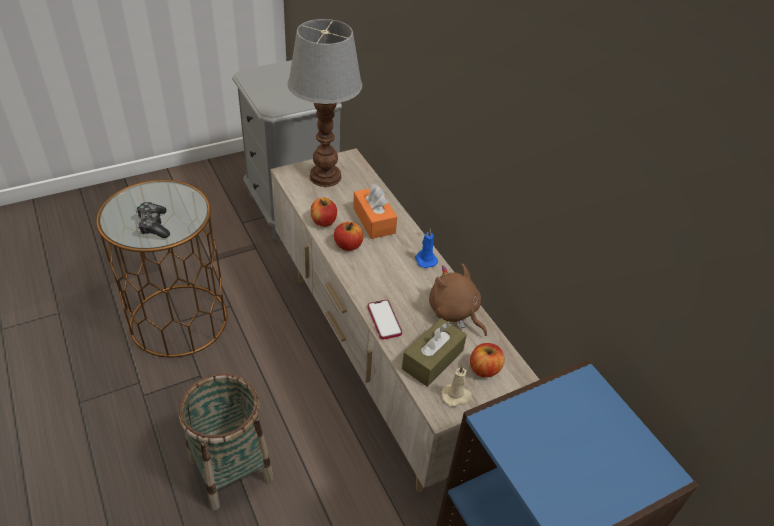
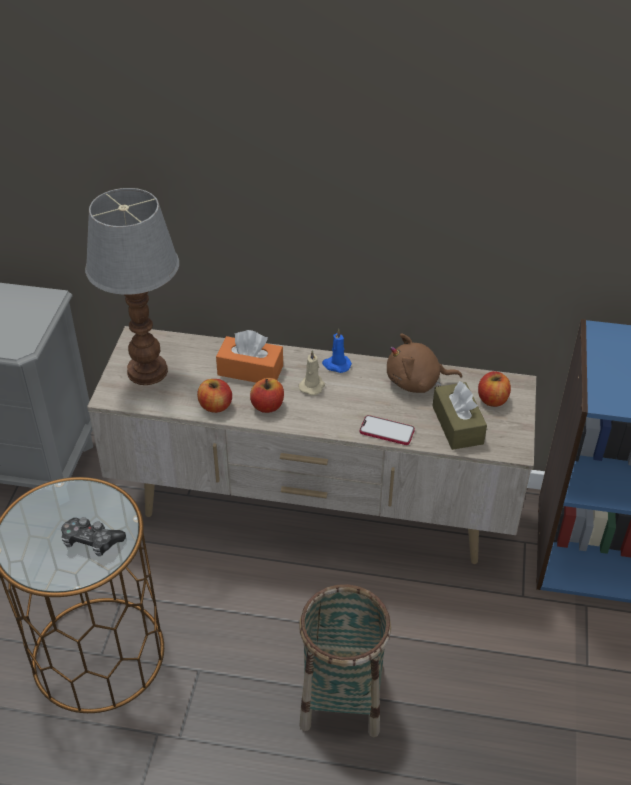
camera: 50 degrees left, 0 degrees up
beige candle [441,365,472,407] -> beige candle moved to [298,350,325,395]

